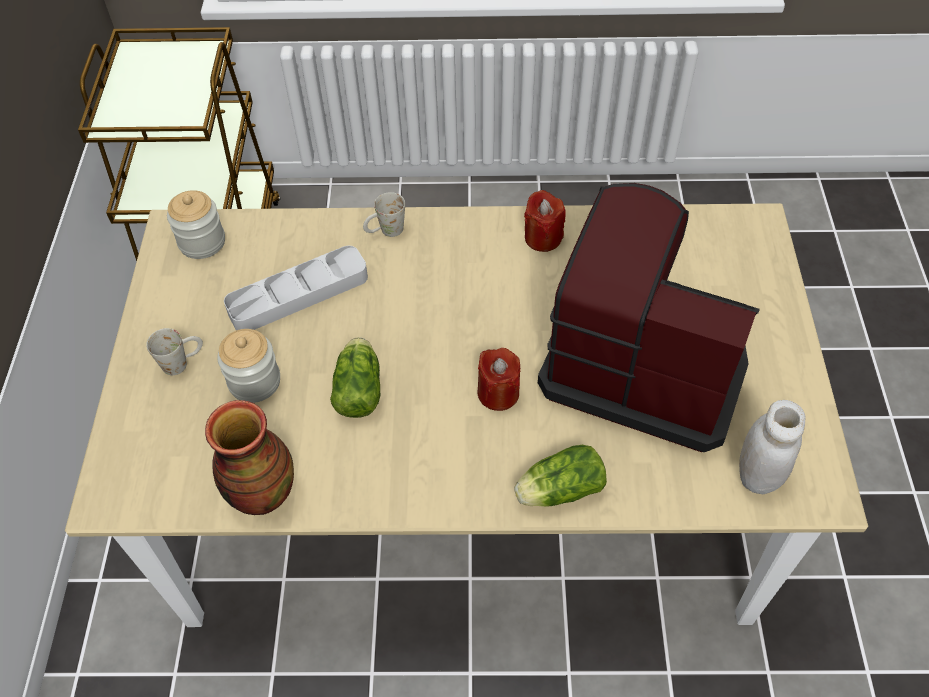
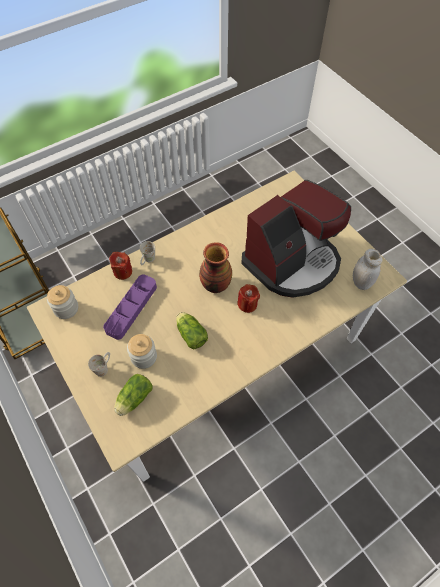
camera: 35 degrees left, 5 degrees up
vase [205,400,294,515] -> vase moved to [199,242,232,293]
grey tray [224,246,368,330] -> purple tray [103,274,157,340]
lettuce [514,445,607,507] -> lettuce moved to [114,374,153,416]
red candle [524,190,566,252] -> red candle moved to [109,252,132,280]
coffee machine [538,183,760,452] -> coffee machine turned 150 degrees clockwise [241,180,351,298]

